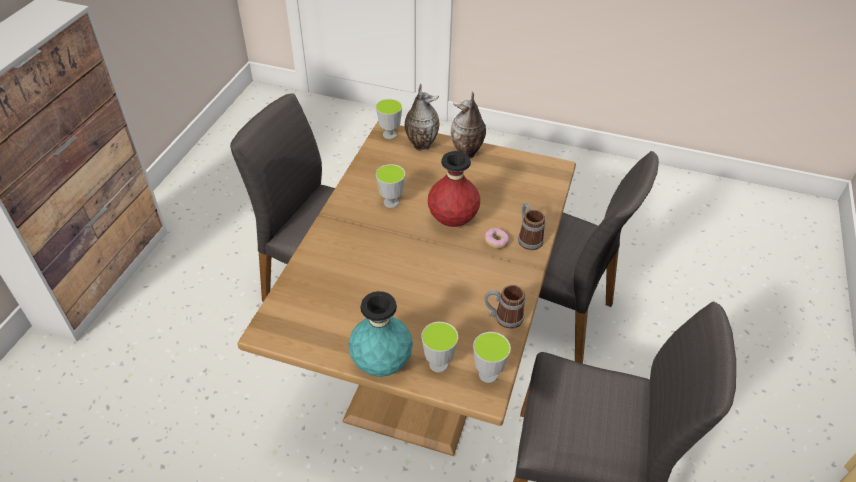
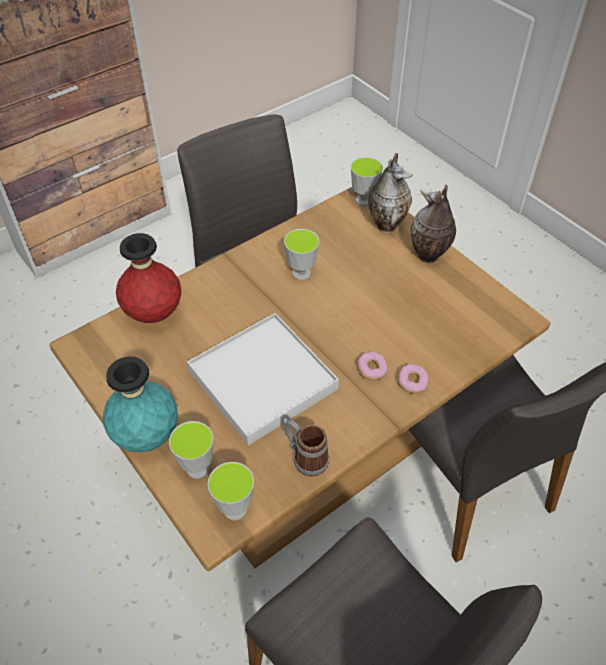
camera: 35 degrees right, 5 degrees up
red vase [428,151,480,227] -> red vase moved to [116,233,181,323]
mug [518,203,545,250] -> donut [398,364,429,394]
none -> white tray [187,313,339,446]

